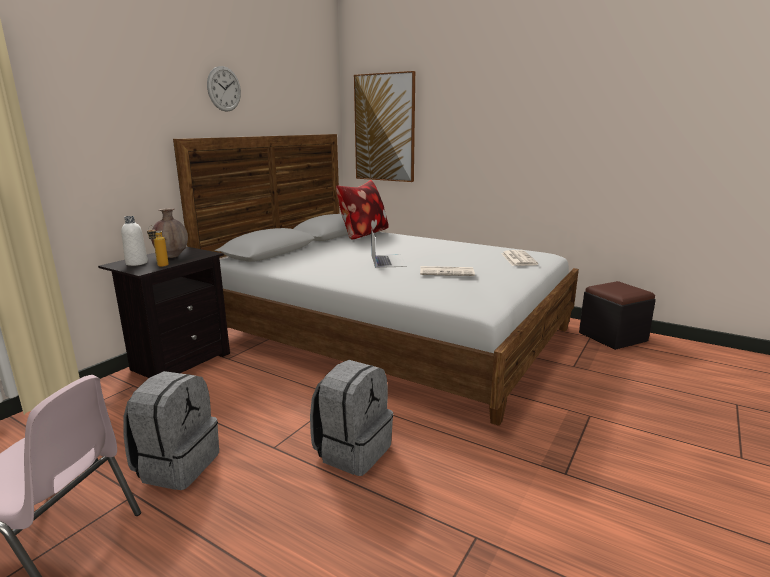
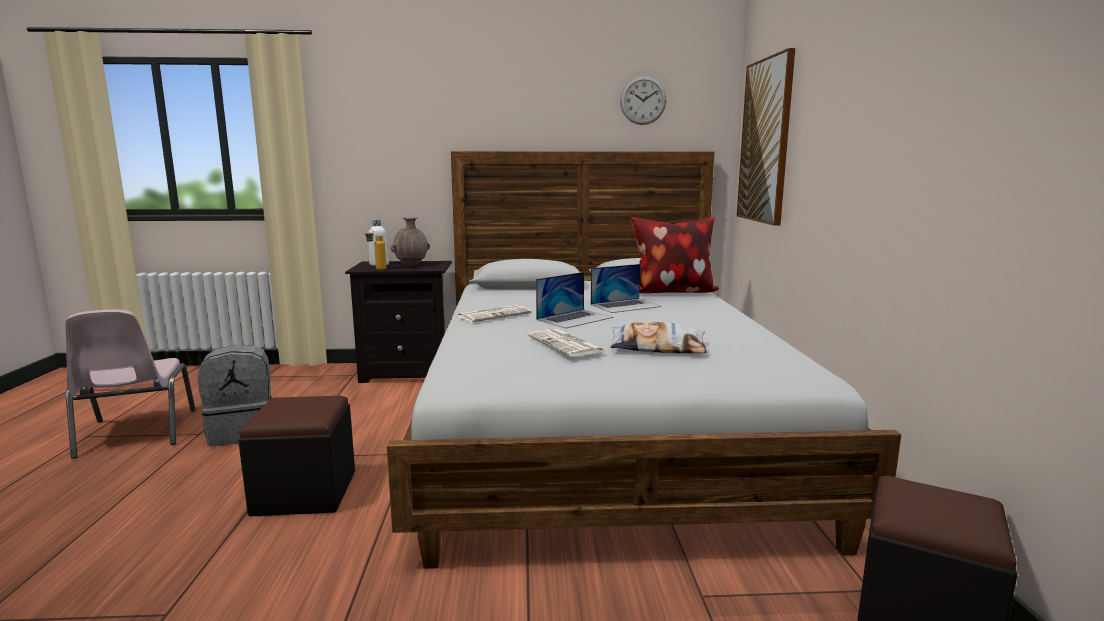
camera: 55 degrees right, 5 degrees down
wall clock [207,66,241,112] -> wall clock moved to [620,76,666,125]
grey backpack [310,360,393,476] -> black ottoman [238,396,355,516]
newspaper [501,250,538,266] -> newspaper moved to [458,305,531,322]
none -> laptop [591,264,662,313]
none -> pillow [611,322,707,353]

